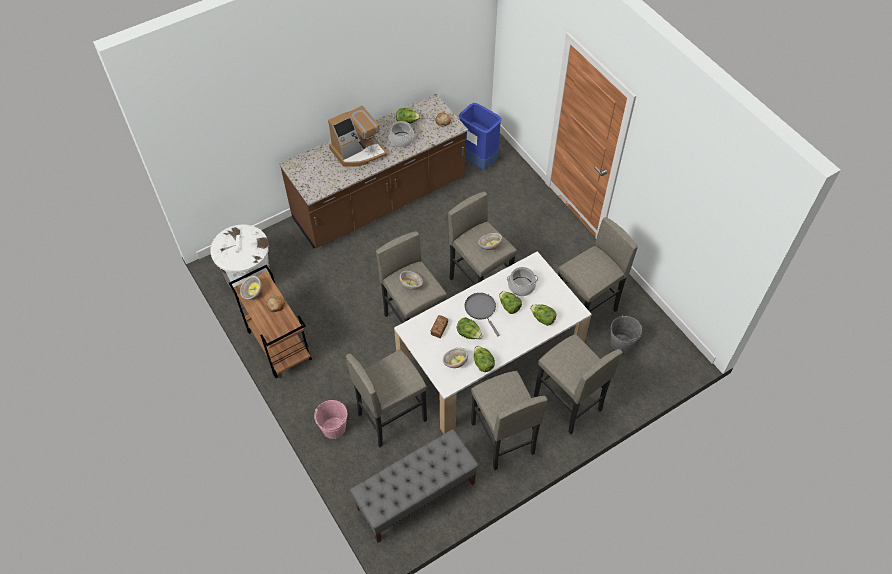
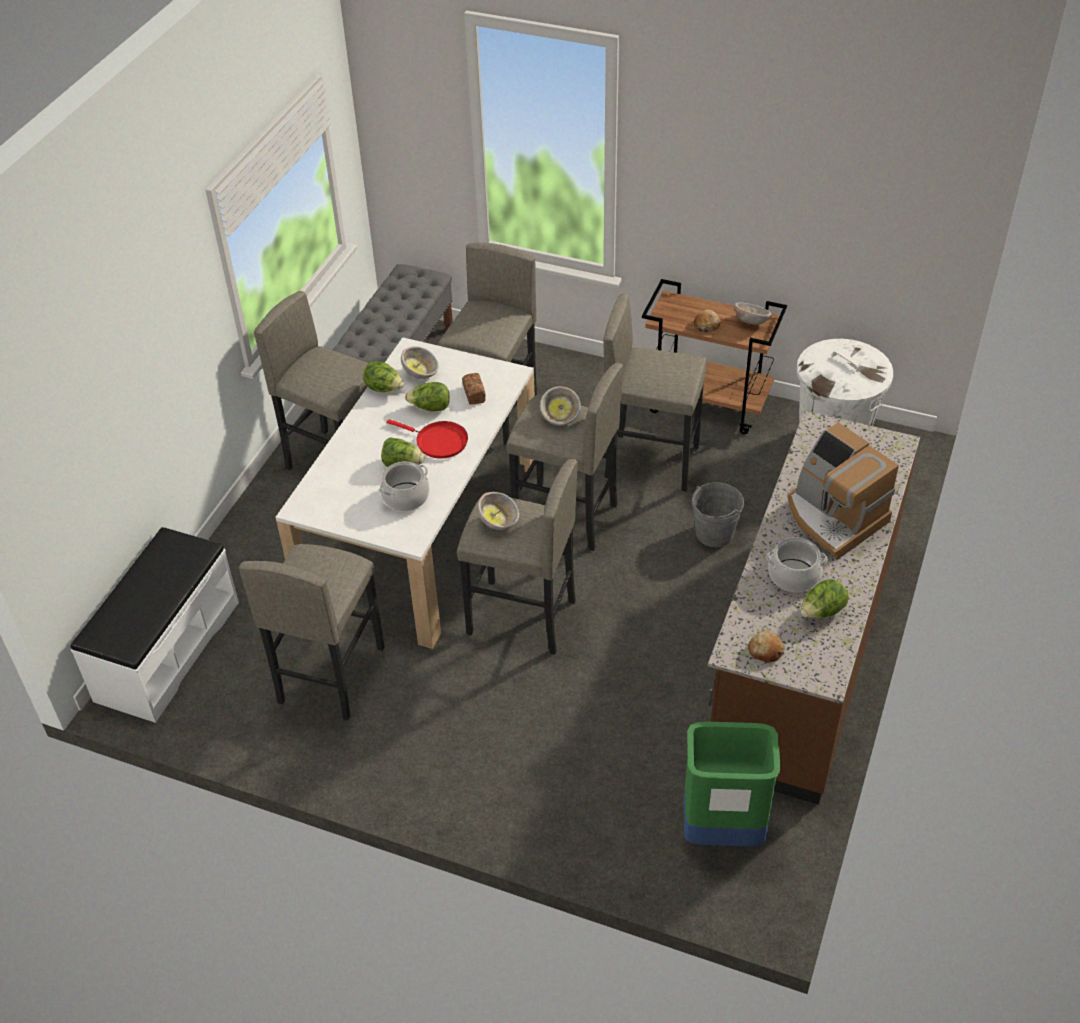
camera: 145 degrees right, 10 degrees down
pink bucket [314,400,347,439] -> none
coffee machine [328,106,387,167] -> coffee machine turned 60 degrees counterclockwise [788,422,899,561]
blue trash can [459,103,502,169] -> green trash can [684,722,781,846]
grey frying pan [465,293,500,337] -> red frying pan [387,419,468,459]
lettuce [530,304,556,326] -> none
grey stool [534,334,623,435] -> grey stool moved to [603,293,707,492]
grey bucket [611,315,642,353] -> grey bucket moved to [692,482,744,547]
none -> white bench [70,527,239,723]

